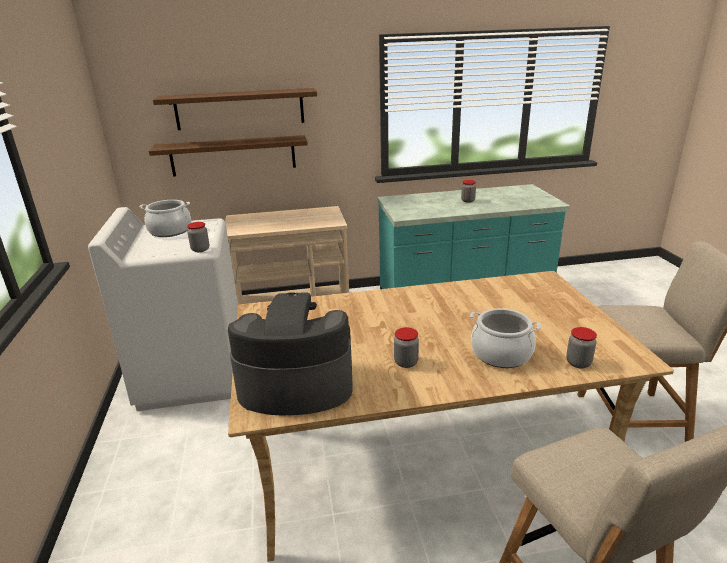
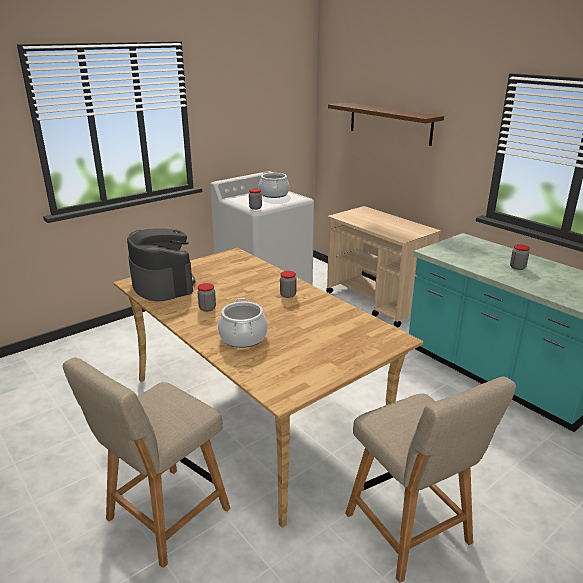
camera: 60 degrees right, 0 degrees up
brown shelf [149,135,308,177] -> none
jar [566,327,597,368] -> jar moved to [280,271,296,298]

